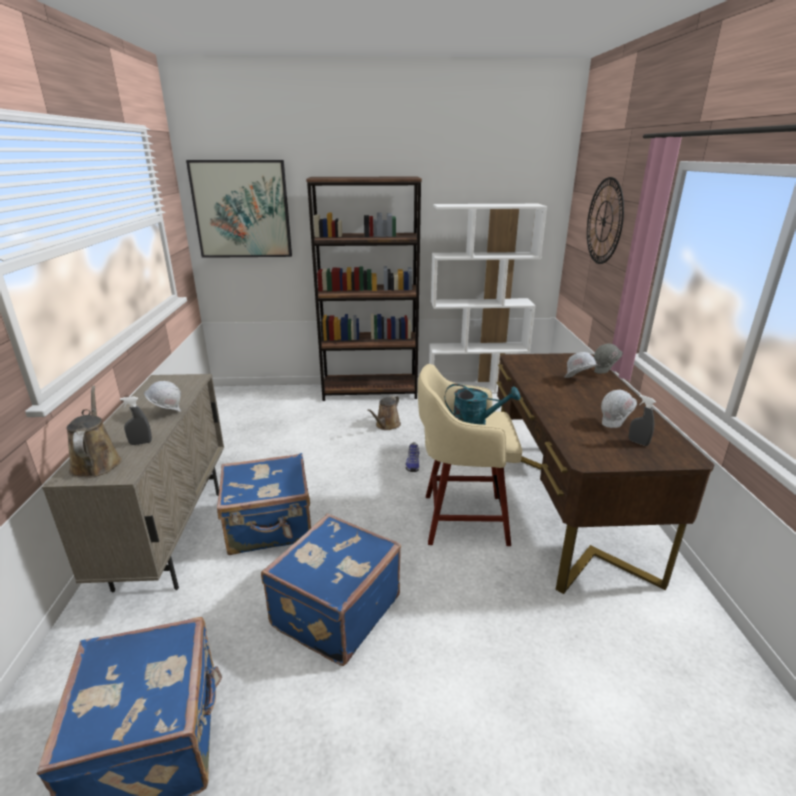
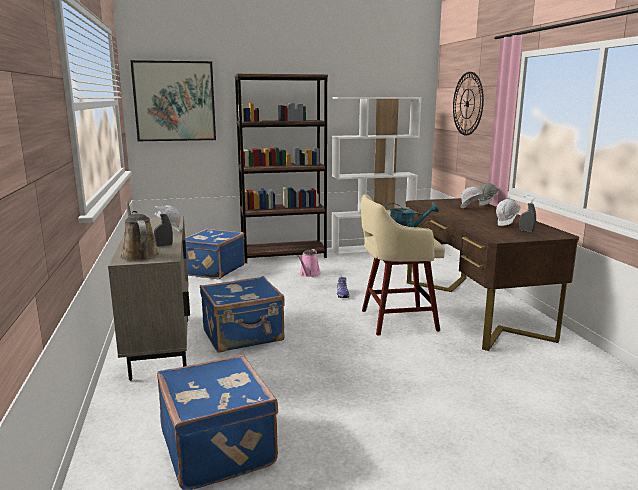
camera: 10 degrees left, 10 degrees down
blue suitcase [261,513,401,666] -> blue suitcase moved to [185,229,245,279]
brown watering can [367,395,401,430] -> pink watering can [297,249,321,277]

